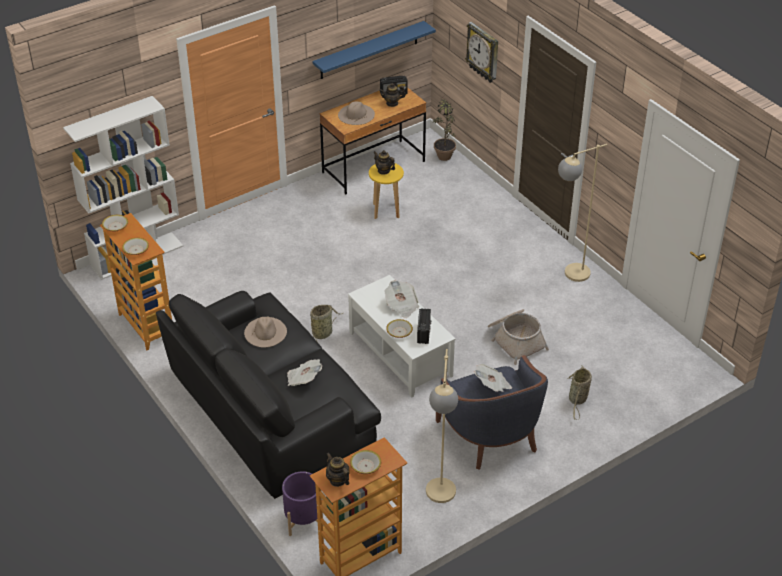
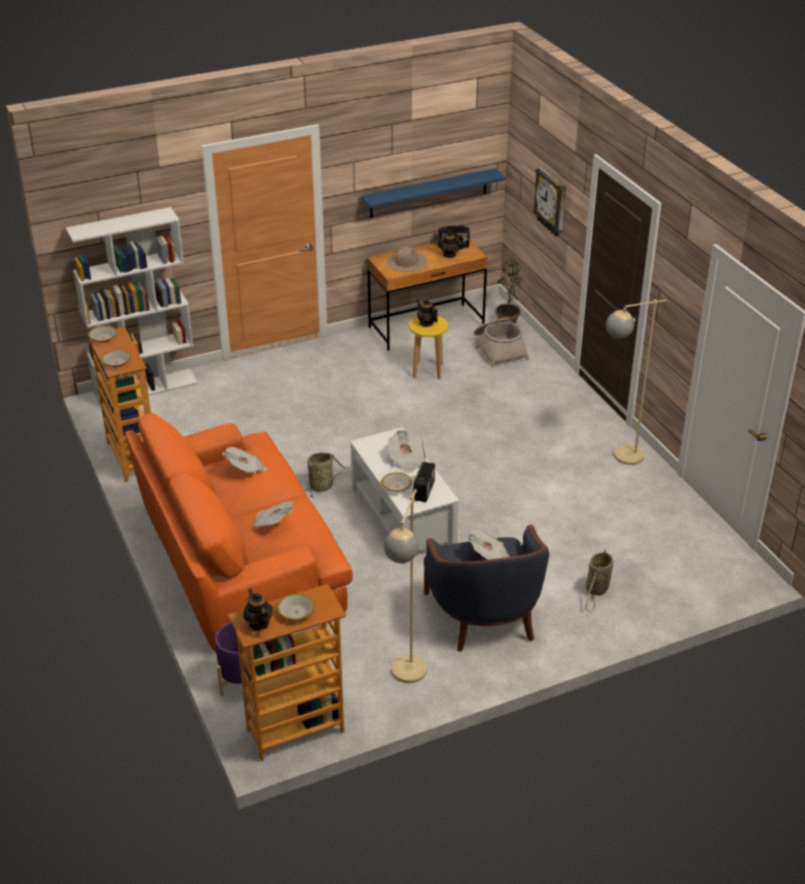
camera: 10 degrees right, 5 degrees down
black sofa [156,291,381,499] -> orange sofa [125,413,353,653]
beige hat [244,317,287,347] -> newspaper [222,447,268,473]
basket [488,309,549,365] -> basket moved to [474,318,529,368]

